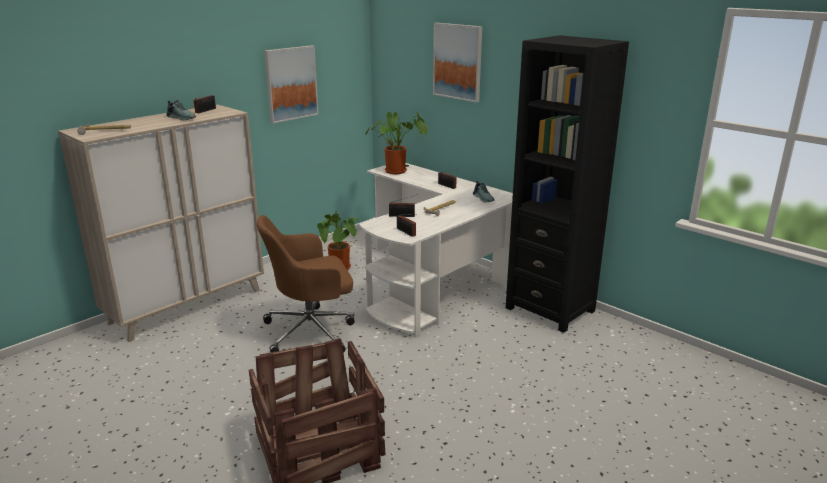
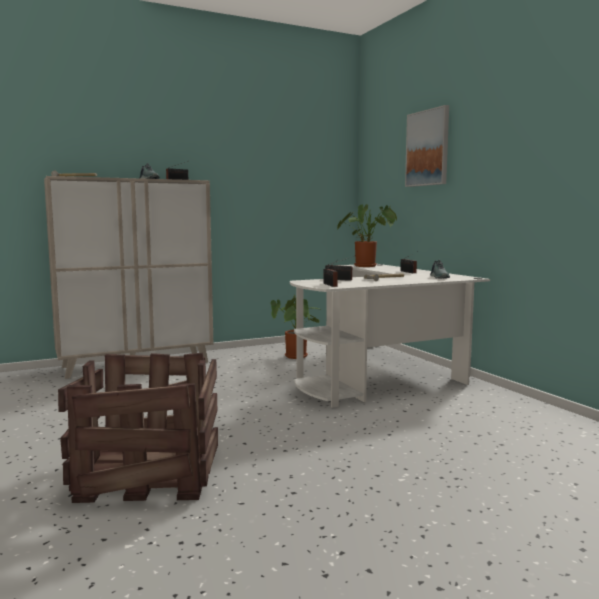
camera: 20 degrees right, 15 degrees down
brown office chair [257,215,355,353] -> none
picture [264,45,319,123] -> none
black bookcase [506,35,629,333] -> none

